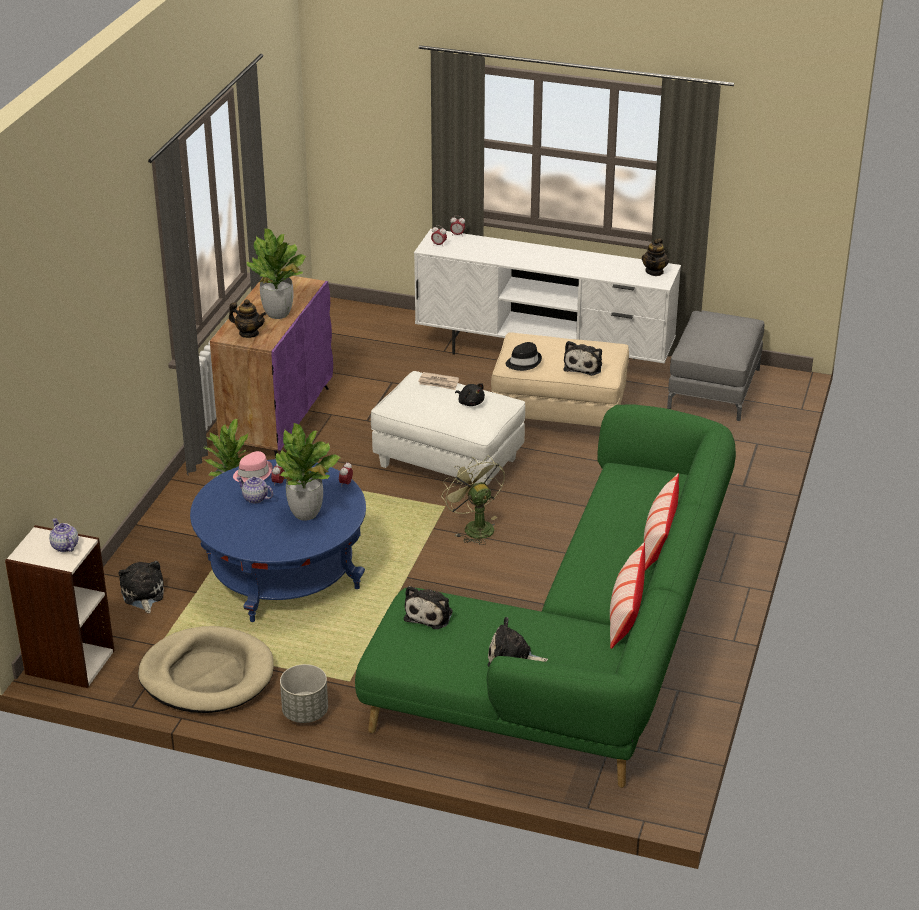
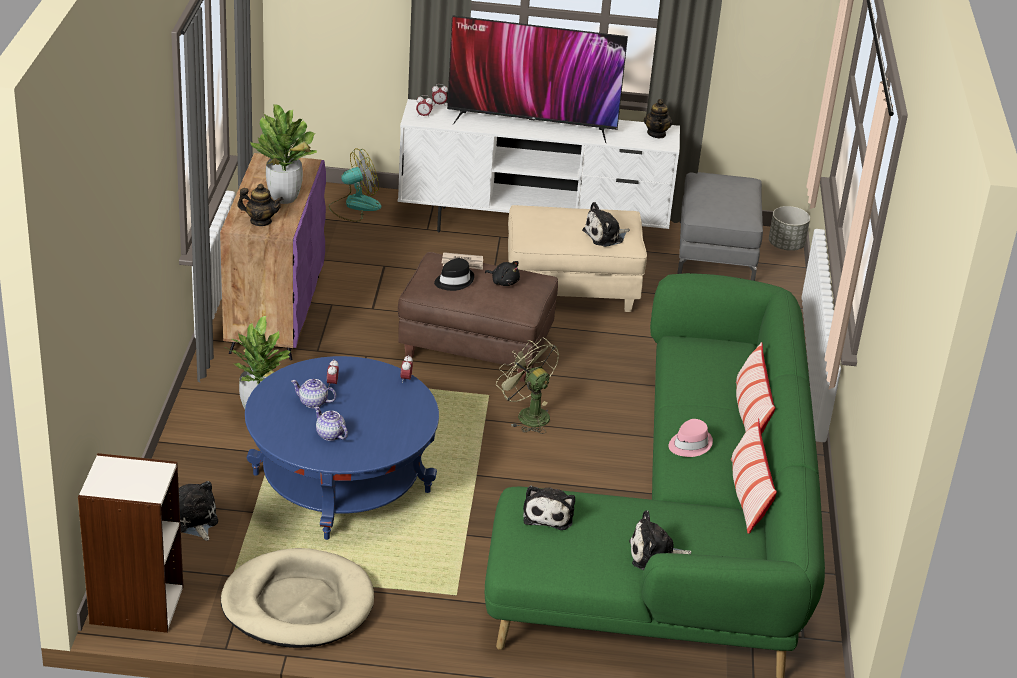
camera: 15 degrees left, 0 degrees up
teapot [49,518,78,552] -> teapot moved to [314,406,348,441]
pink hat [233,451,273,483] -> pink hat moved to [669,419,713,457]
potted plant [276,423,340,521] -> none
grey planter [280,664,328,723] -> grey planter moved to [769,206,810,251]
white ottoman [371,371,525,485] -> brown ottoman [398,252,558,382]
black hat [506,342,542,371] -> black hat moved to [434,258,474,291]
plush toy [564,341,602,376] -> plush toy turned 60 degrees clockwise [582,202,630,247]
none -> fan [328,148,381,222]
none -> television [447,15,628,143]

